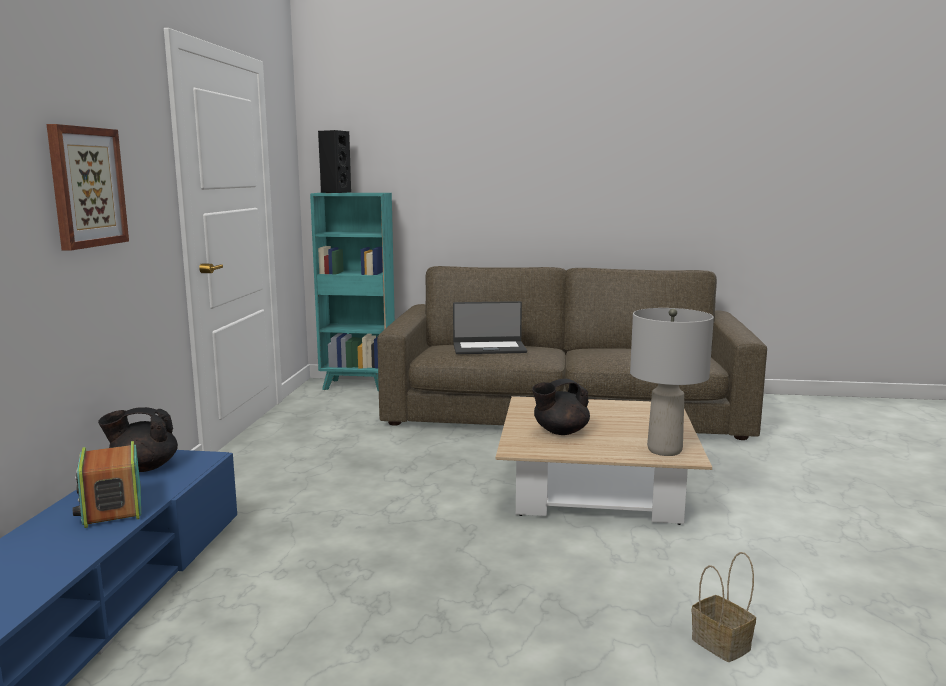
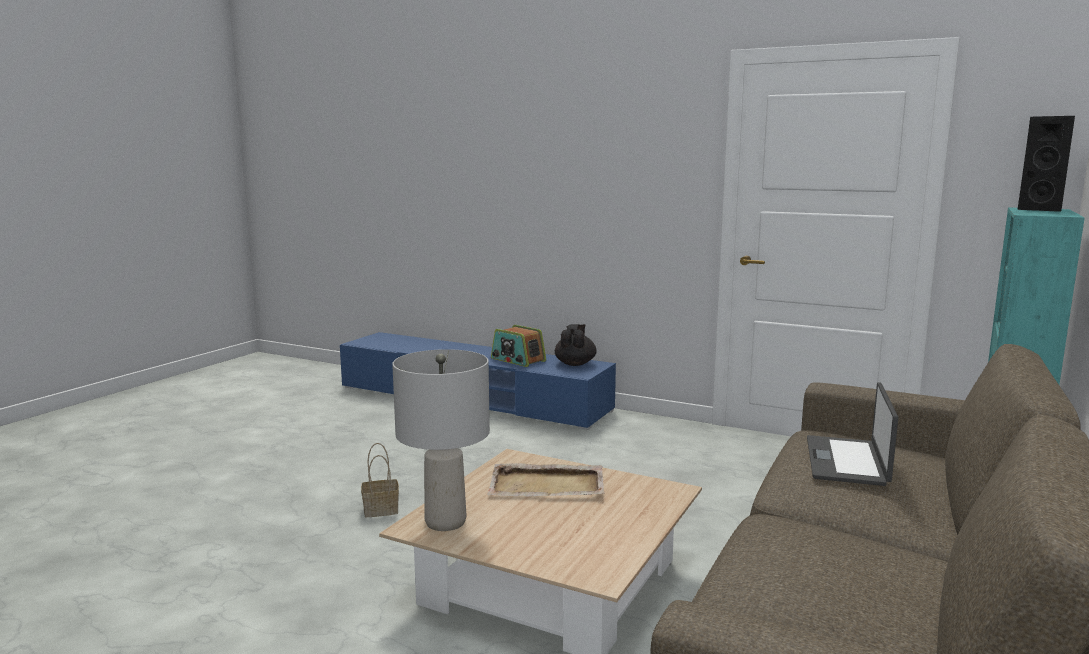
camera: 110 degrees right, 0 degrees up
picture [47,124,129,251] -> none
radio [73,441,141,528] -> radio turned 135 degrees counterclockwise [491,325,546,367]
black teapot [532,379,590,435] -> beige tray [487,463,604,497]
basket [692,552,756,662] -> basket moved to [361,443,399,517]

